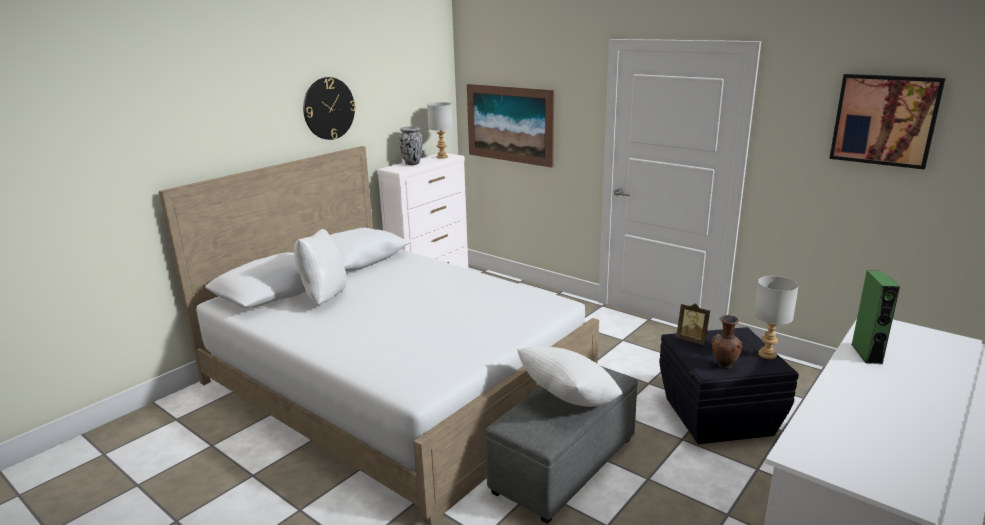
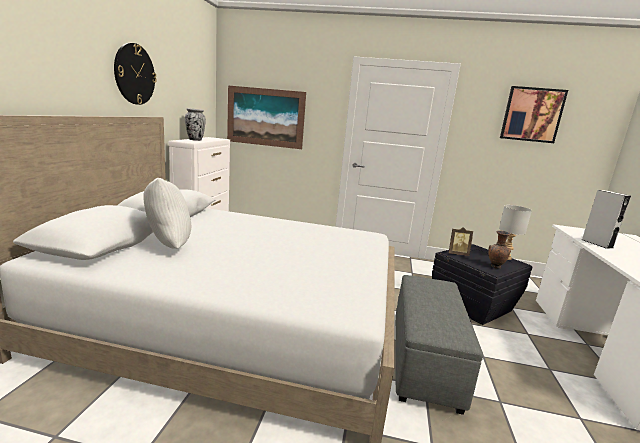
camera: 30 degrees left, 5 degrees down
grey table lamp [427,102,453,159] -> none
white pillow [517,347,622,407] -> none
green speaker [852,270,900,364] -> grey speaker [582,190,631,249]

